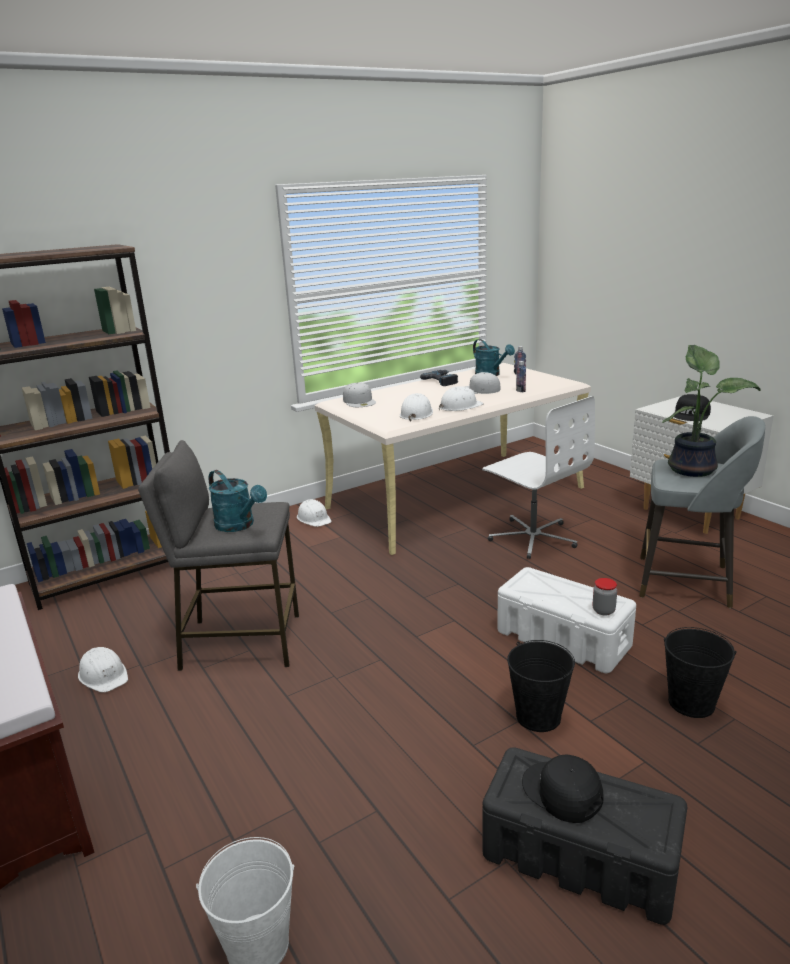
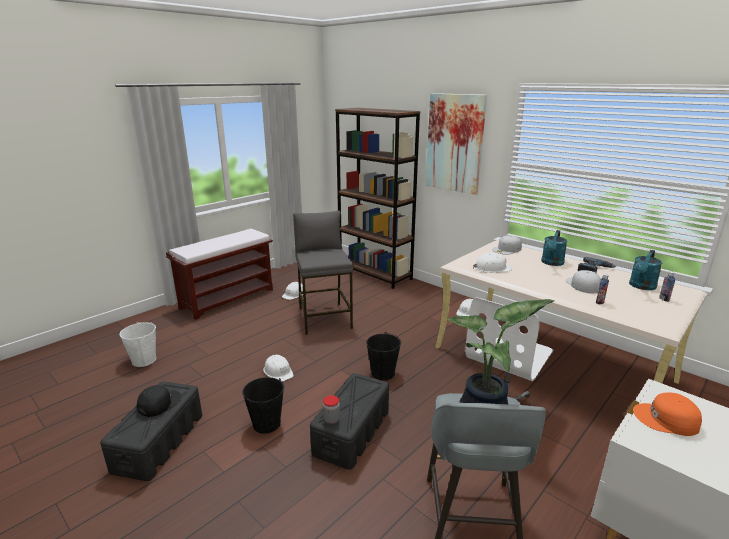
camera: 75 degrees right, 0 degrees up
turquoise watering can [209,470,267,532] -> turquoise watering can moved to [541,230,567,266]
white hard hat [439,386,484,411] -> white hard hat moved to [263,355,294,381]
white storage box [497,567,636,673] -> black storage box [310,373,389,470]
black bucket [664,627,736,718] -> black bucket moved to [366,332,401,380]
black cap [674,394,711,421] -> orange cap [633,393,702,436]
none -> picture [426,93,487,195]

